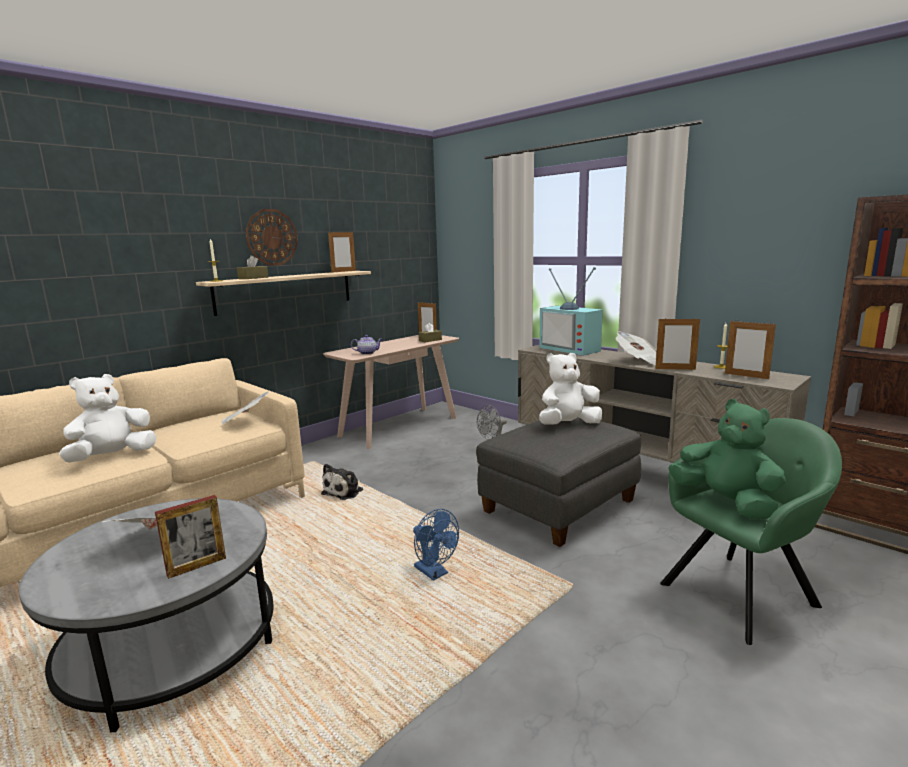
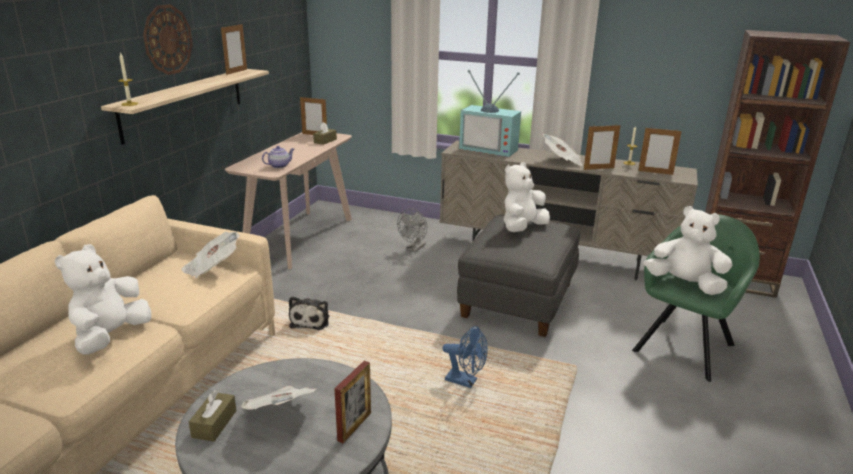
camera: 25 degrees left, 10 degrees up
brown tissue box [237,256,268,279] -> brown tissue box moved to [189,389,237,442]
green plush toy [668,399,786,519] -> white plush toy [643,206,732,295]

